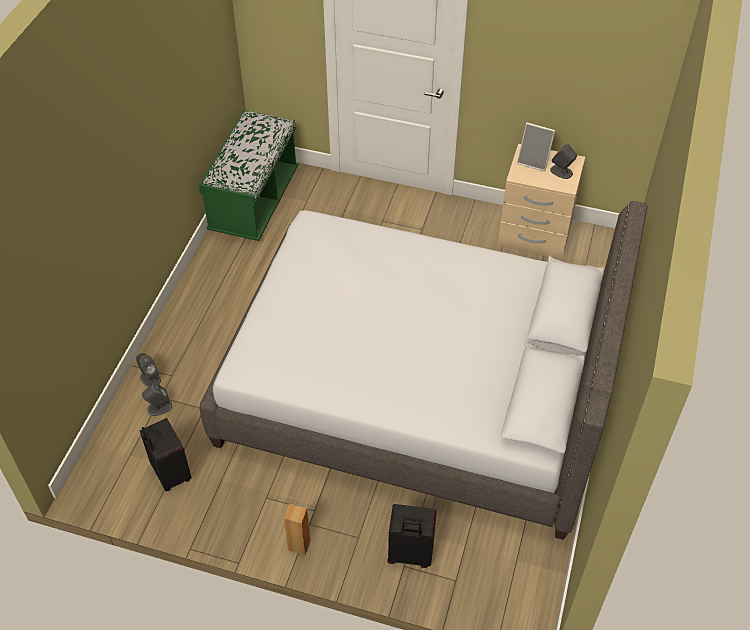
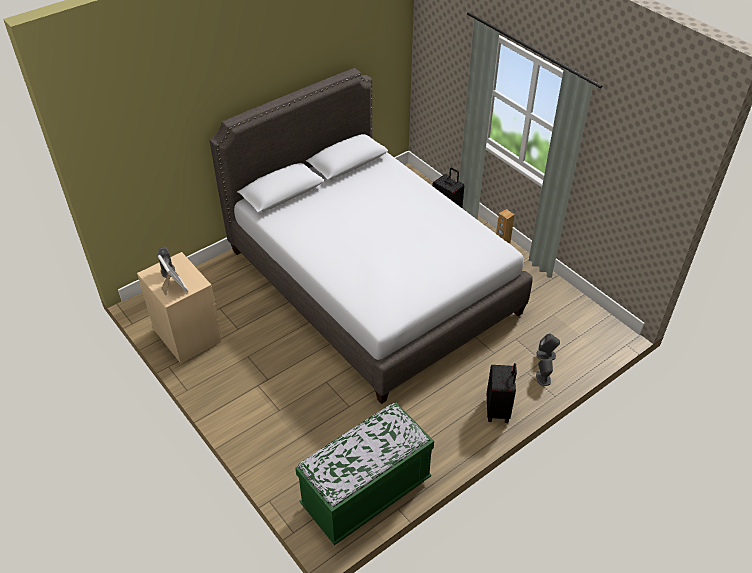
camera: 145 degrees left, 5 degrees down
black suitcase [140,418,191,491] -> black suitcase moved to [487,363,517,423]

